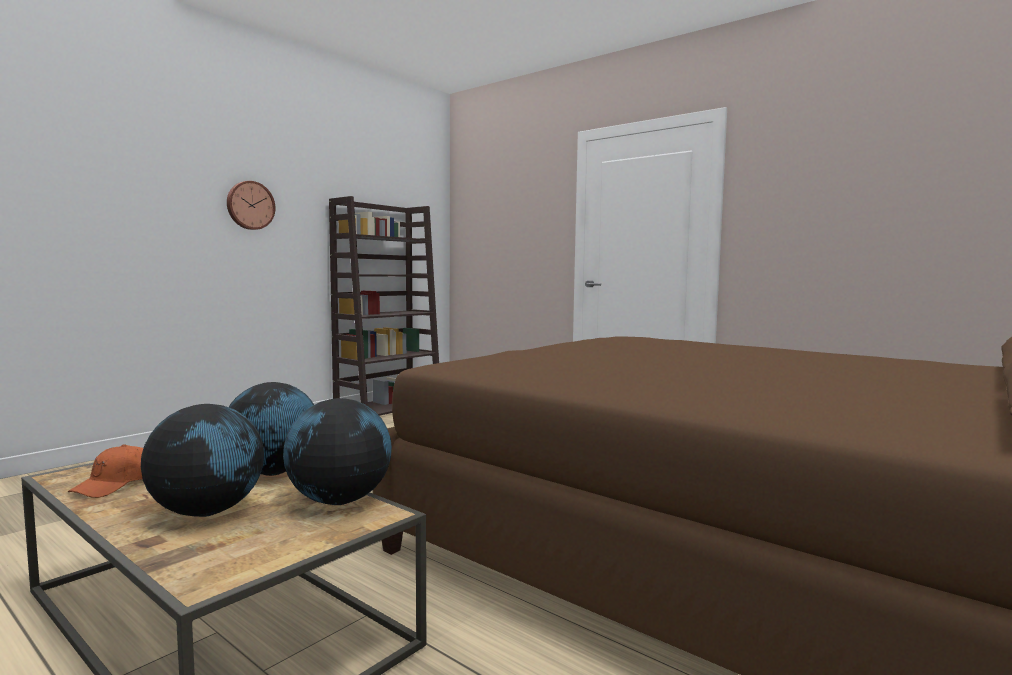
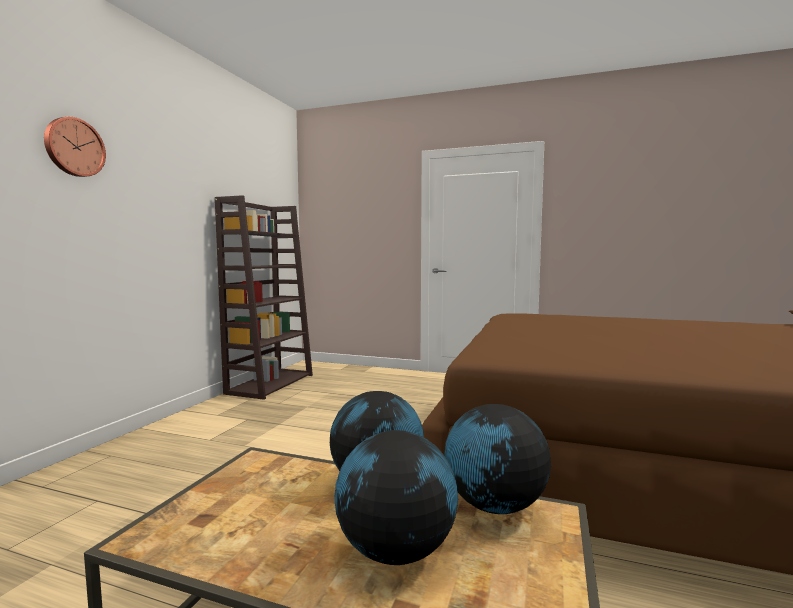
camera: 20 degrees left, 0 degrees up
orange cap [68,444,143,498] -> none
wall clock [227,181,275,230] -> wall clock moved to [44,117,106,177]

